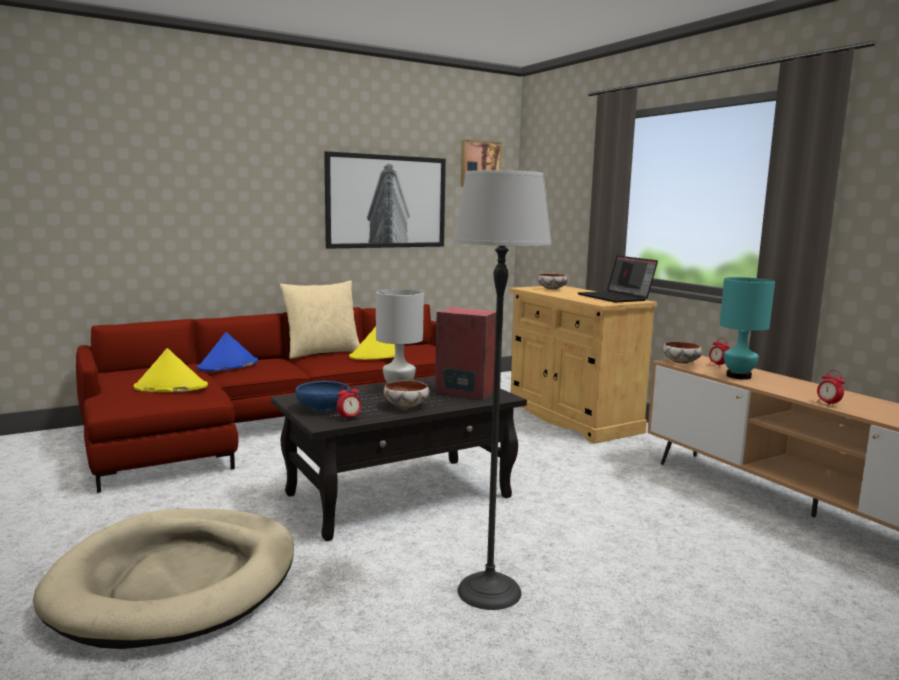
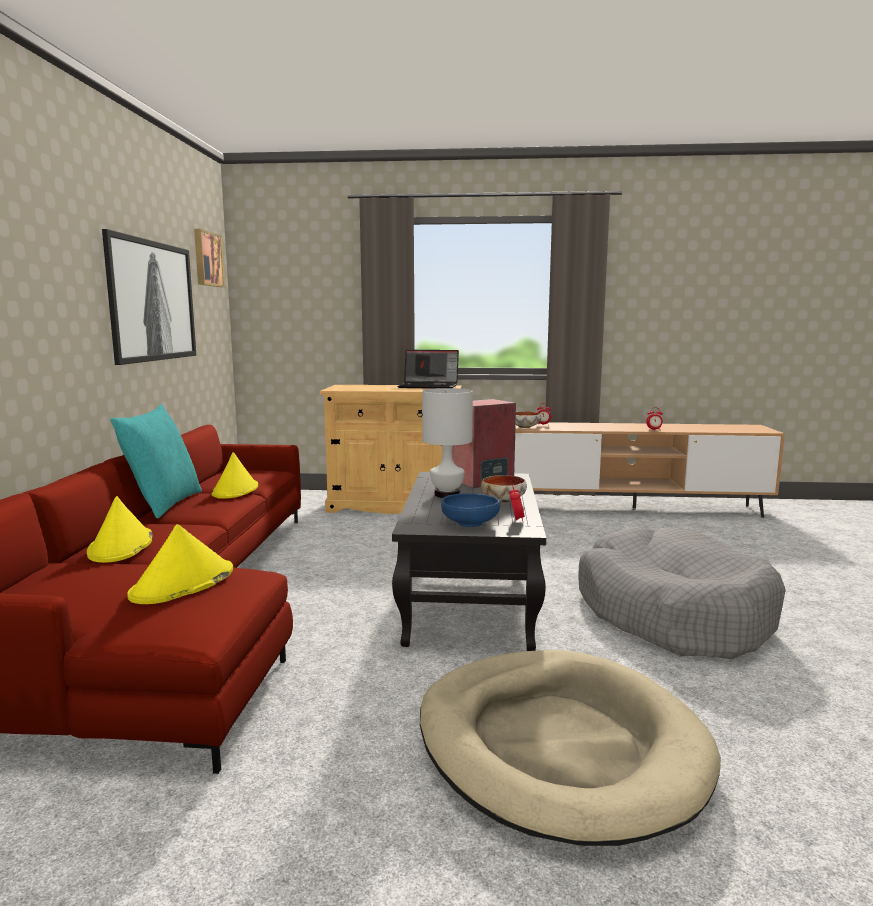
camera: 55 degrees left, 0 degrees up
blue hat [197,332,258,371] -> yellow hat [87,496,152,563]
beige pillow [280,280,360,359] -> turquoise pillow [110,404,202,519]
floor lamp [453,170,552,610] -> grey dog bed [578,526,786,659]
bowl [537,274,568,290] -> none
turquoise table lamp [720,277,775,380] -> none

